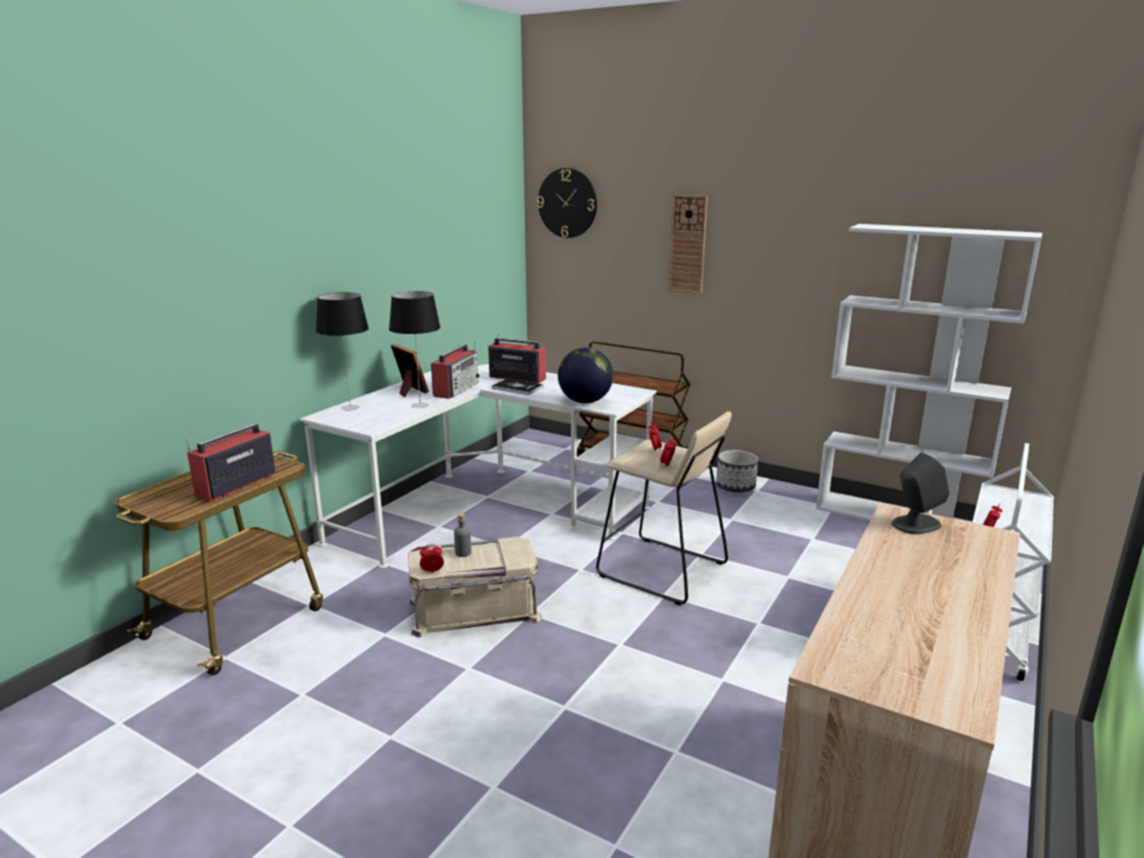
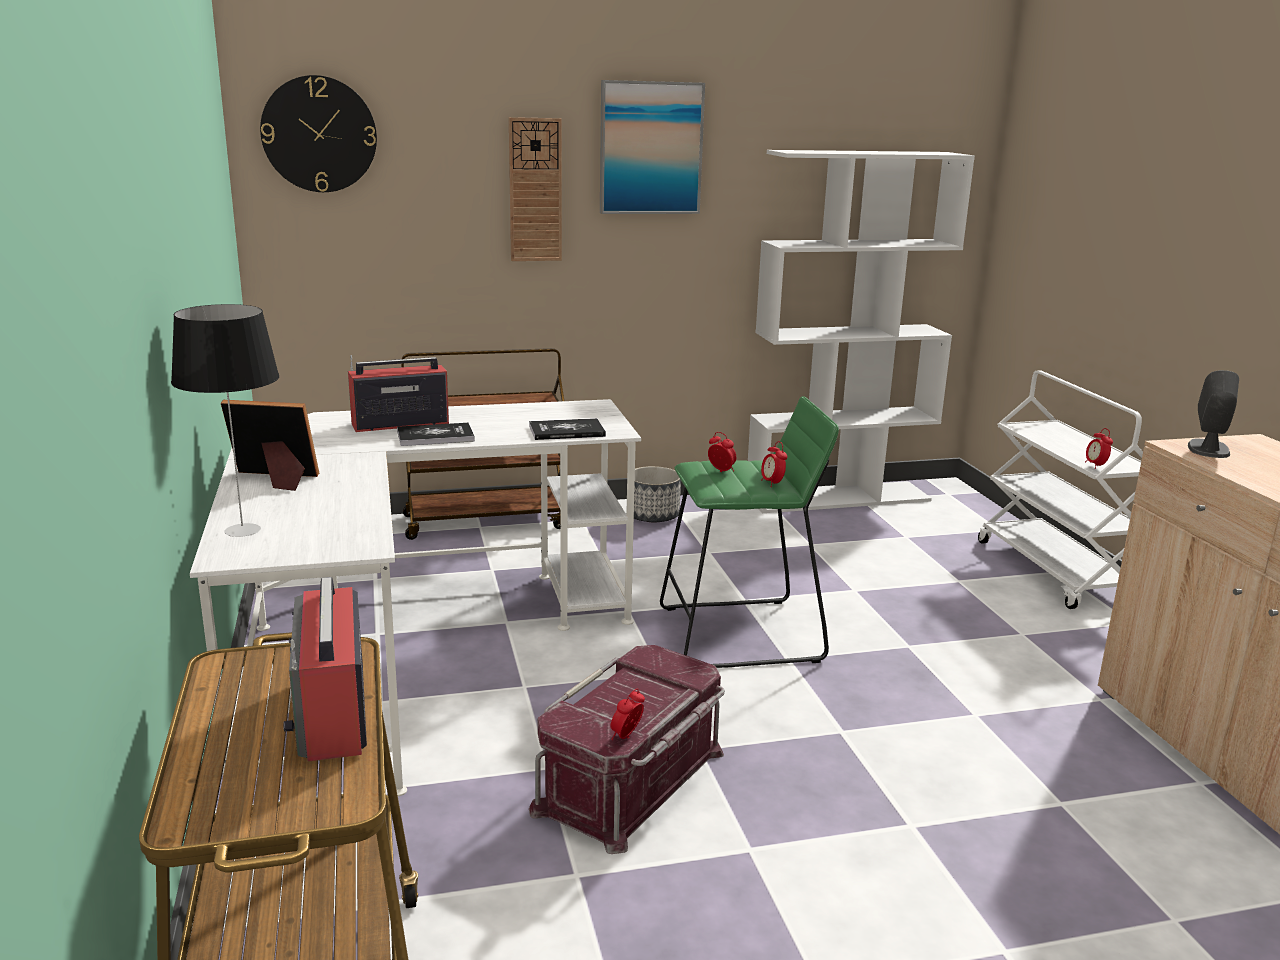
camera: 45 degrees left, 0 degrees up
table lamp [389,291,440,408] -> none
beige storage box [408,537,542,638] -> red storage box [529,645,725,854]
radio [431,342,480,399] -> none
grey bottle [454,513,471,557] -> none
globe [558,348,613,403] -> book [529,418,606,440]
beige stool [596,412,732,605] -> green stool [660,396,839,668]
none -> picture [600,80,705,214]

